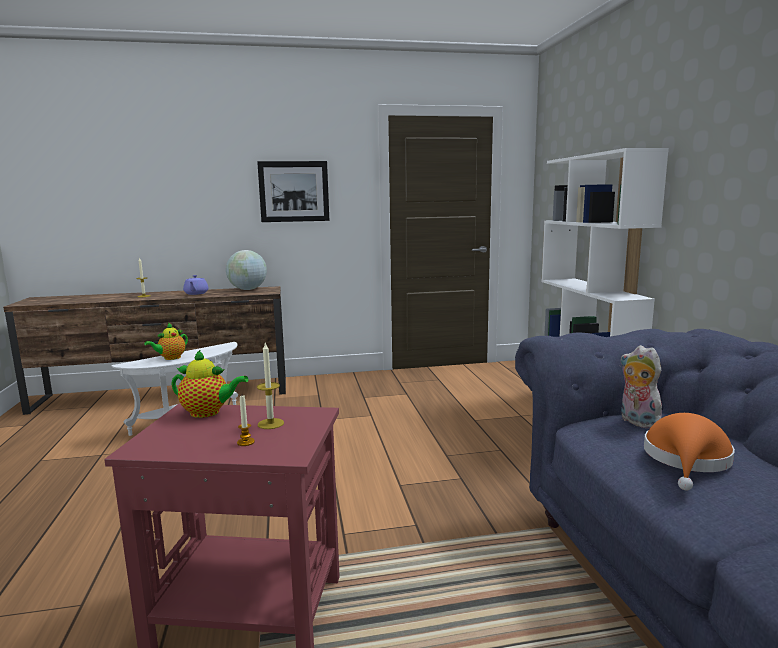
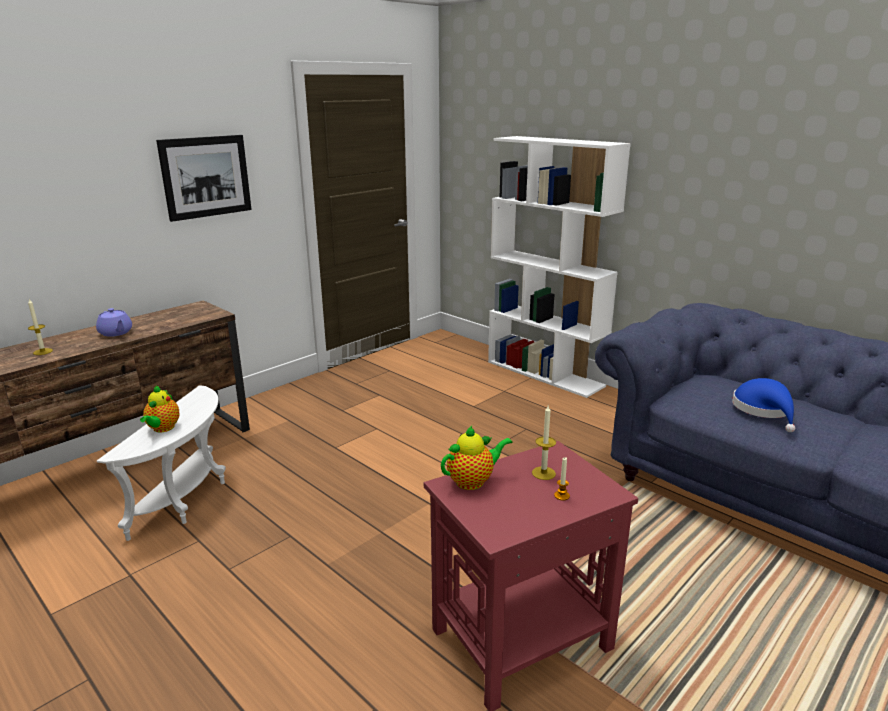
camera: 35 degrees left, 10 degrees up
globe [226,250,267,290] -> none
plush toy [620,345,662,429] -> none
orange hat [644,413,735,491] -> blue hat [732,378,795,432]

